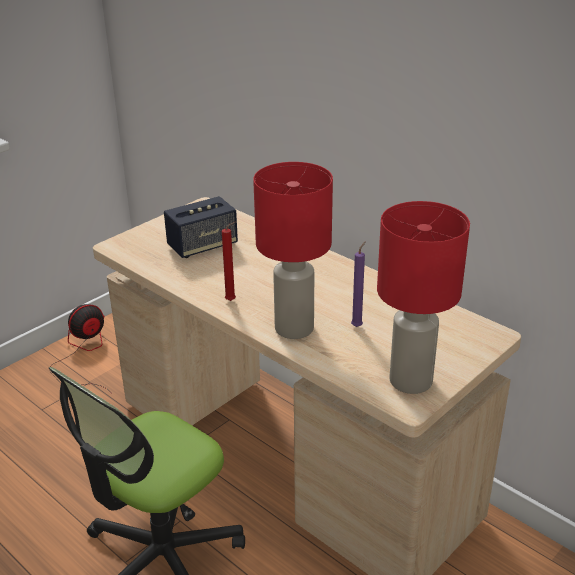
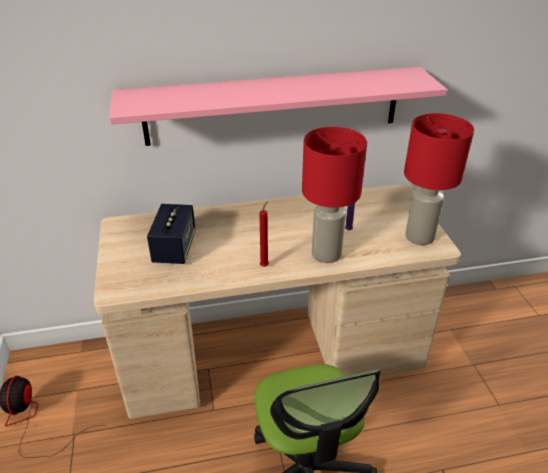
camera: 55 degrees left, 5 degrees up
none -> pink shelf [109,67,447,146]

